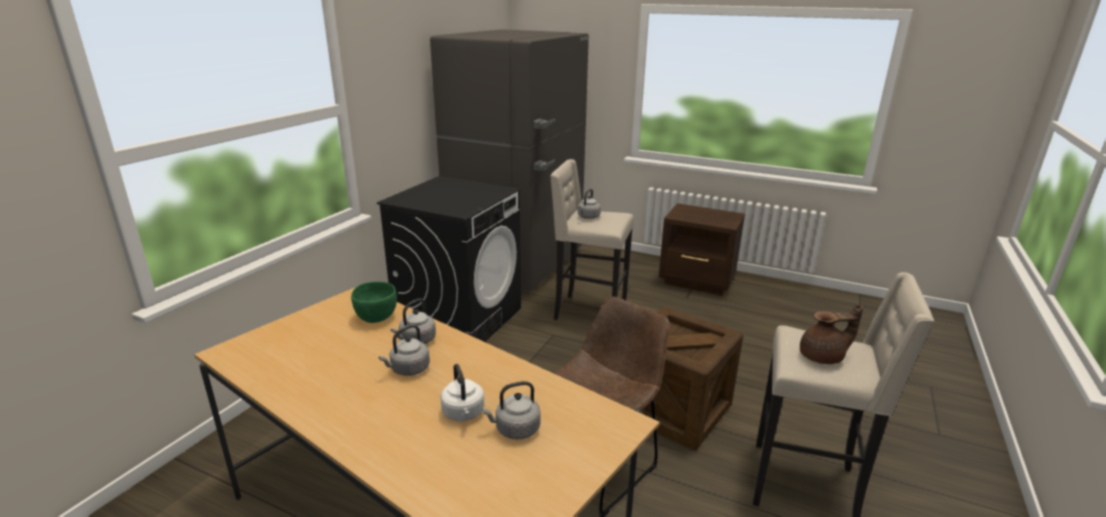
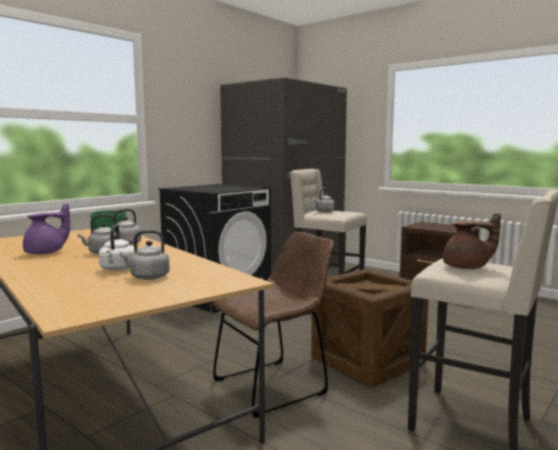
camera: 15 degrees right, 15 degrees down
none -> purple teapot [23,203,70,254]

